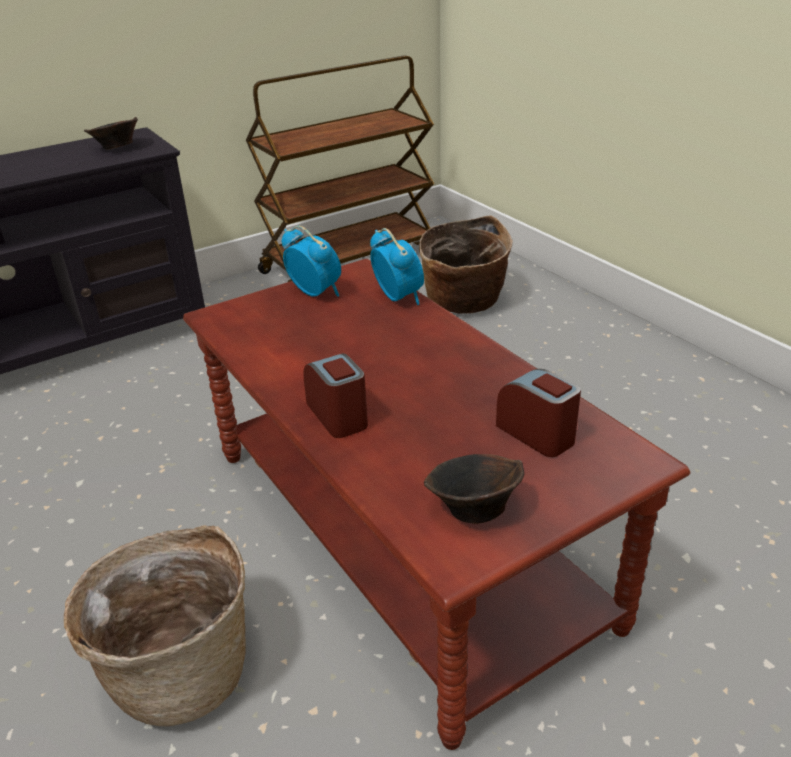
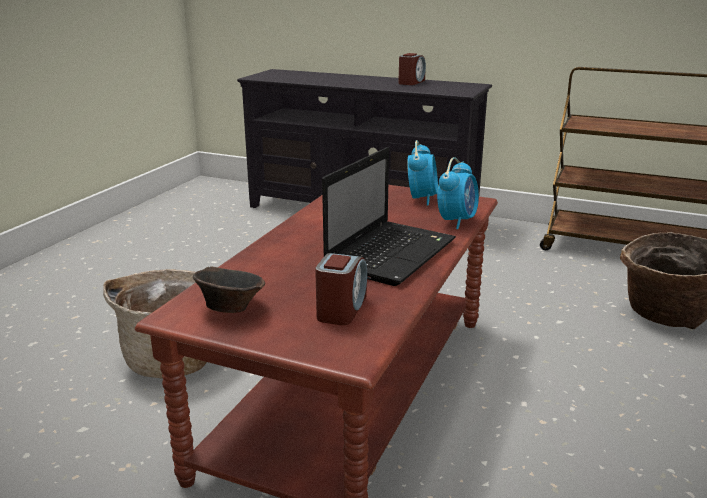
camera: 55 degrees right, 10 degrees down
brown bowl [84,117,138,150] -> none
alarm clock [303,353,368,438] -> alarm clock moved to [398,53,426,85]
none -> laptop [322,147,456,286]

